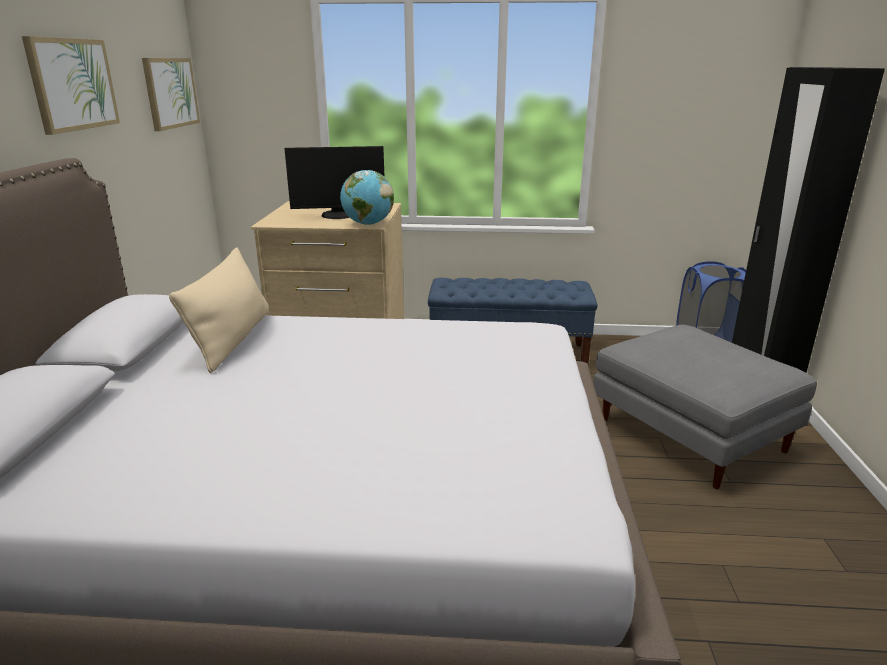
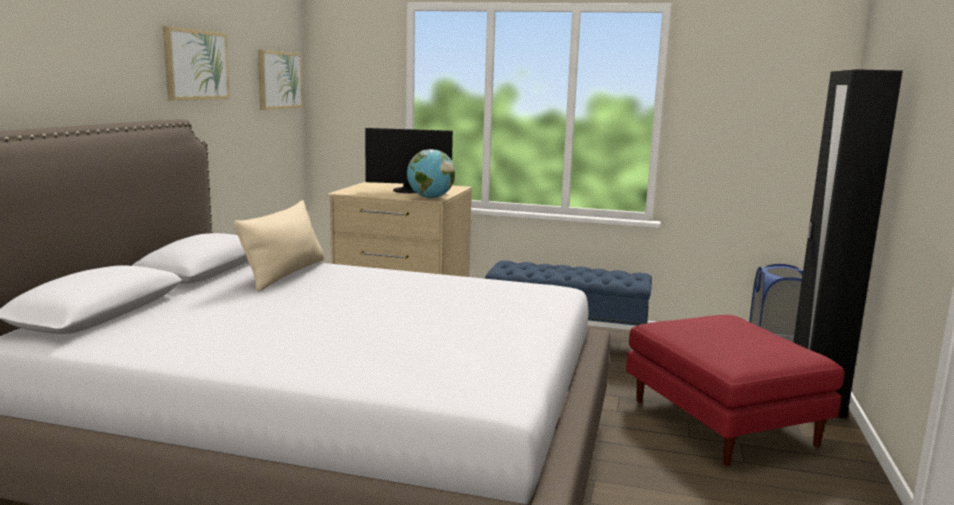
camera: 10 degrees right, 10 degrees down
grey ottoman [593,325,817,489] -> red ottoman [626,315,844,466]

